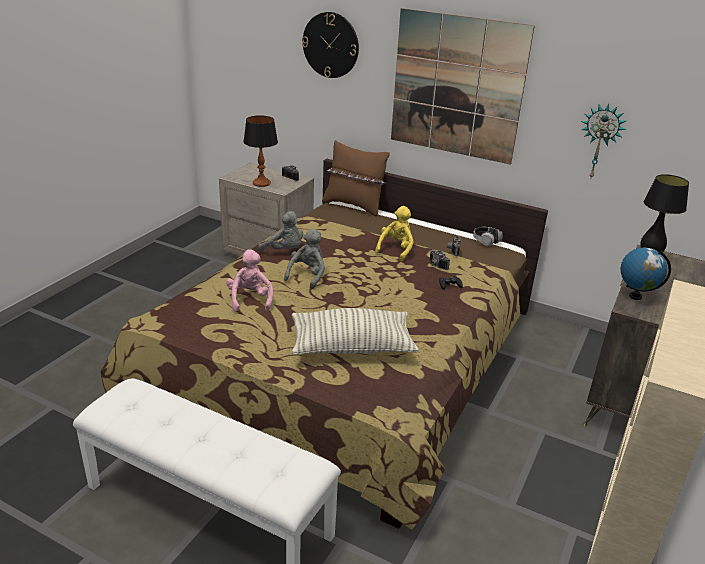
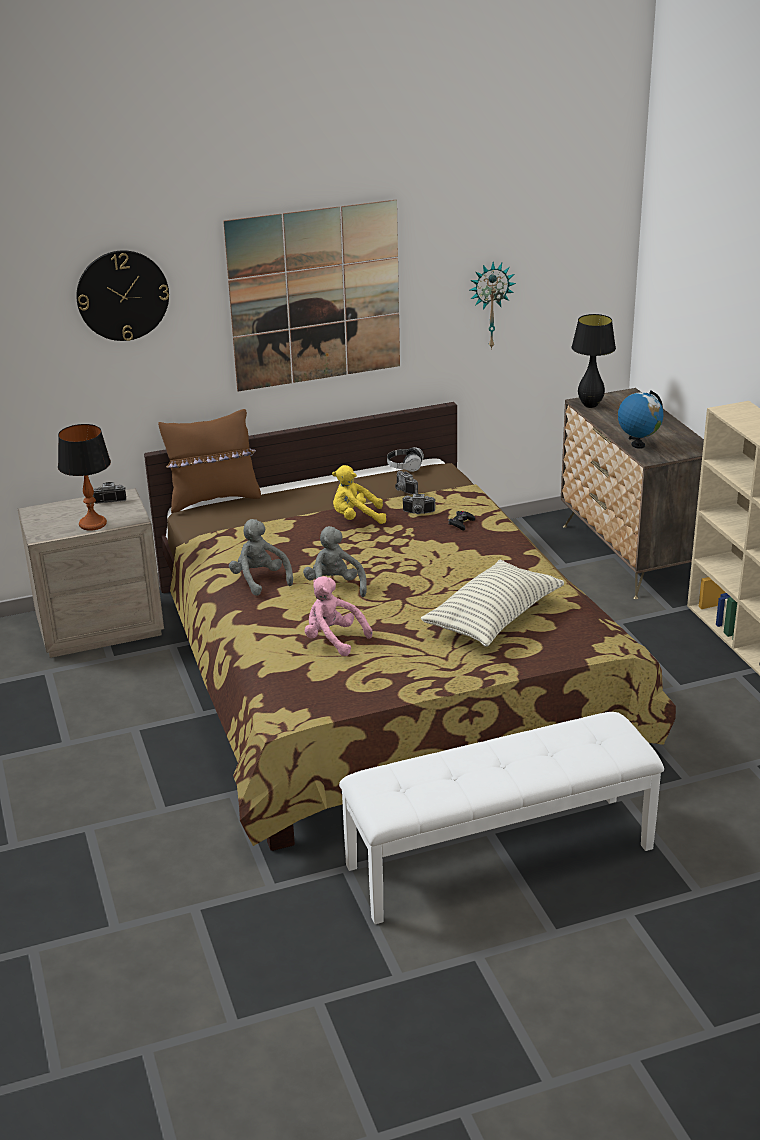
camera: 45 degrees left, 0 degrees up
grey plush toy [258,211,303,252] -> grey plush toy turned 105 degrees counterclockwise [229,519,293,596]
yellow plush toy [375,206,414,262] -> yellow plush toy turned 75 degrees counterclockwise [332,465,386,524]

